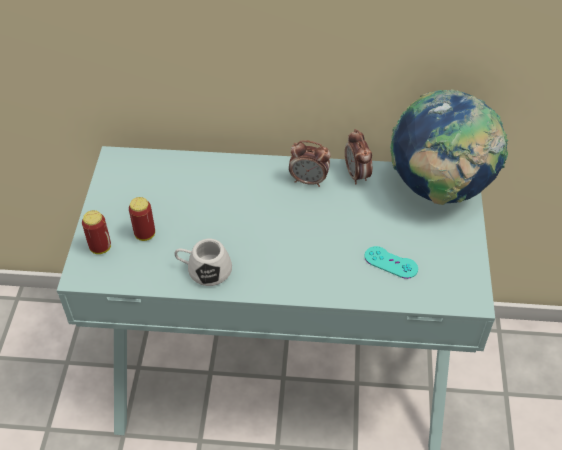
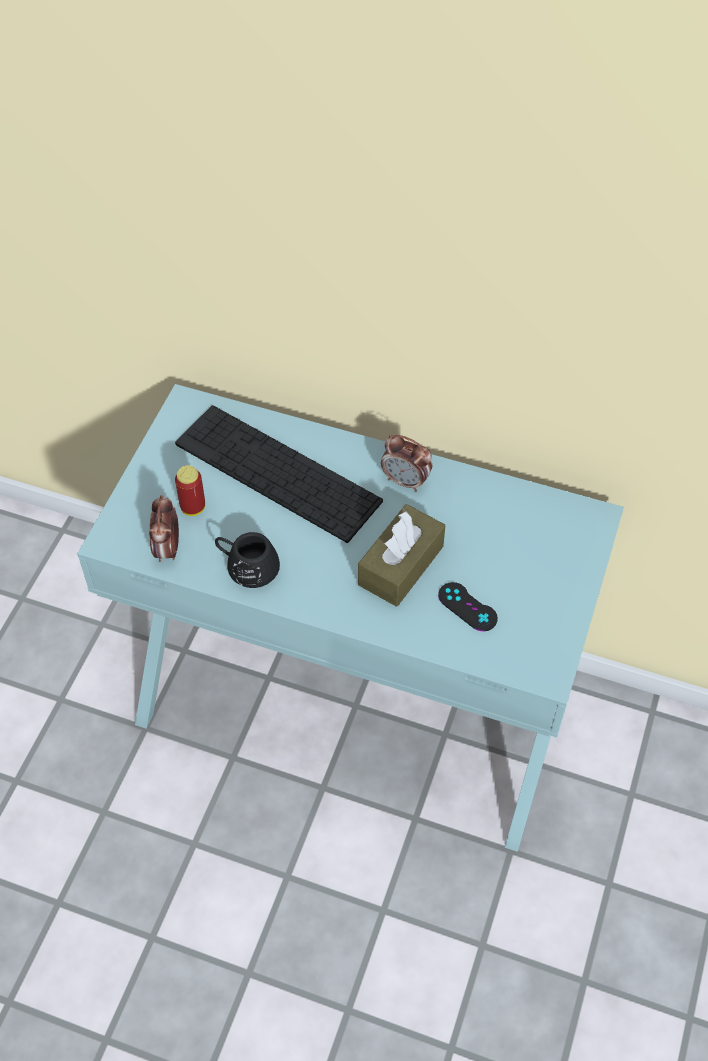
camera: 15 degrees right, 5 degrees up
can [82,210,111,254] -> none
white mug [175,239,232,286] -> black mug [215,532,280,588]
alarm clock [345,129,372,184] -> alarm clock moved to [149,495,179,562]
turquoise game controller [364,246,418,279] -> black game controller [438,582,498,631]
globe [390,89,508,205] -> none
none -> keyboard [175,405,383,543]
none -> brown tissue box [358,504,445,607]

